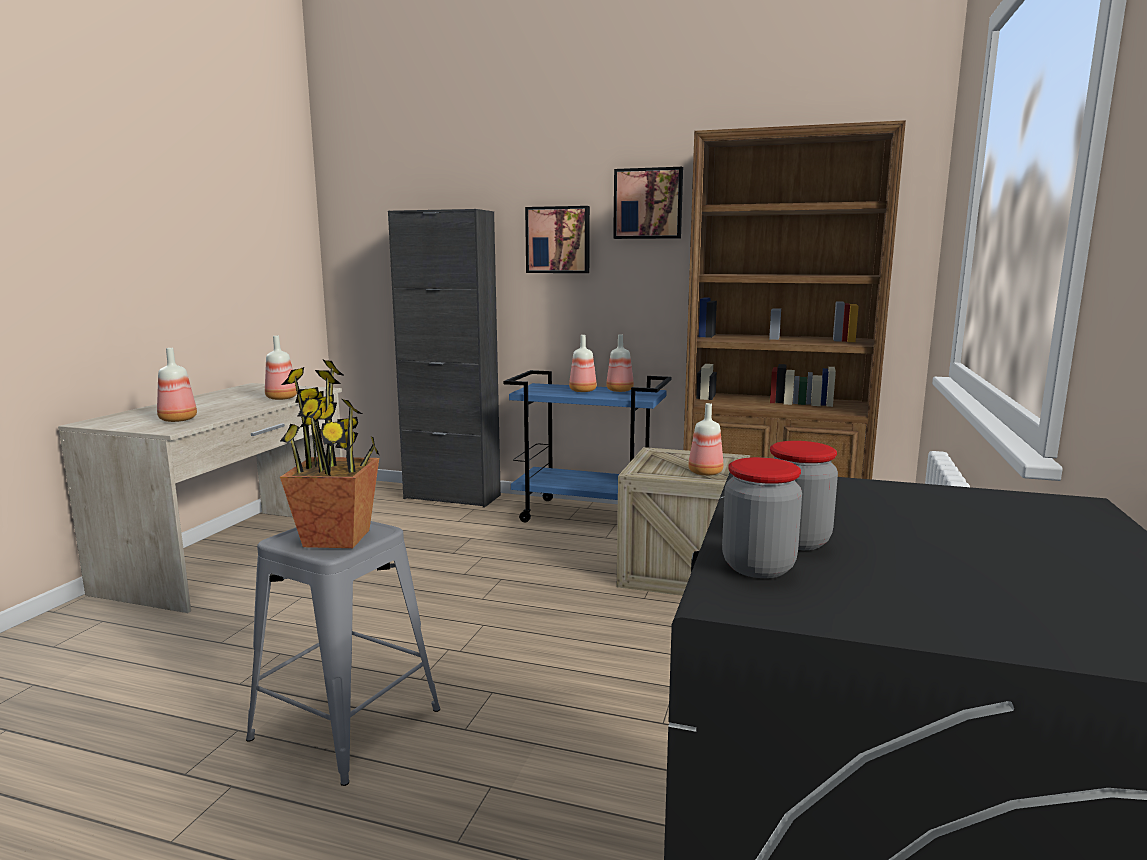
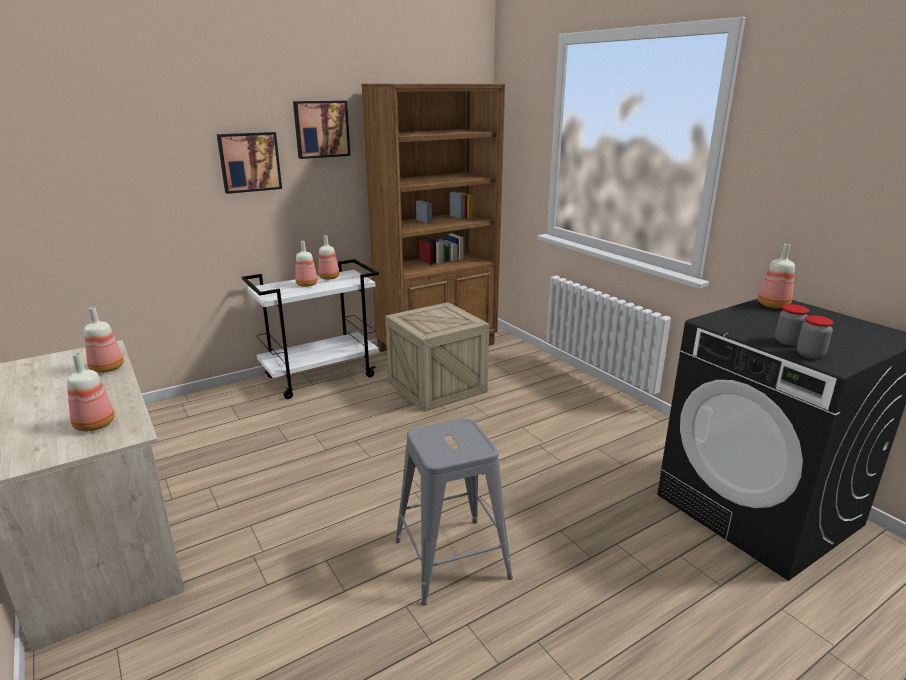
camera: 50 degrees left, 10 degrees up
potted plant [280,359,379,548] -> none
black cabinet [388,209,501,508] -> none
blue cart [503,370,671,522] -> white cart [242,259,379,399]
bottle [688,403,723,476] -> bottle moved to [758,244,795,308]

